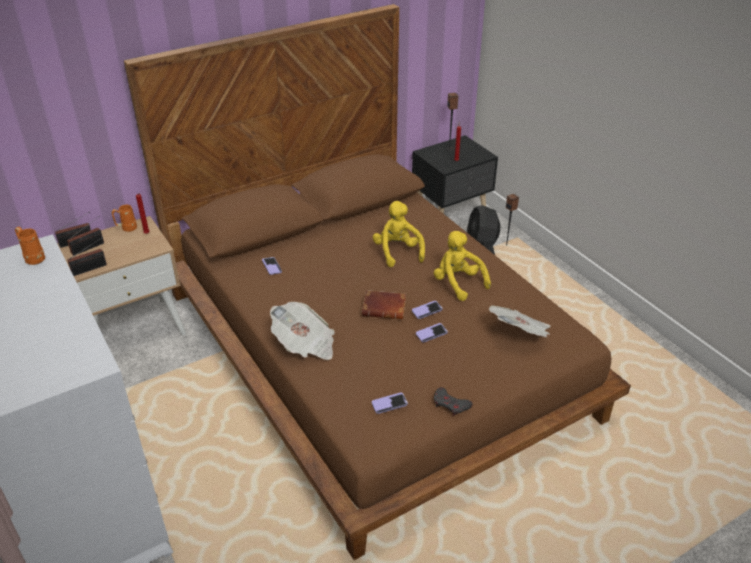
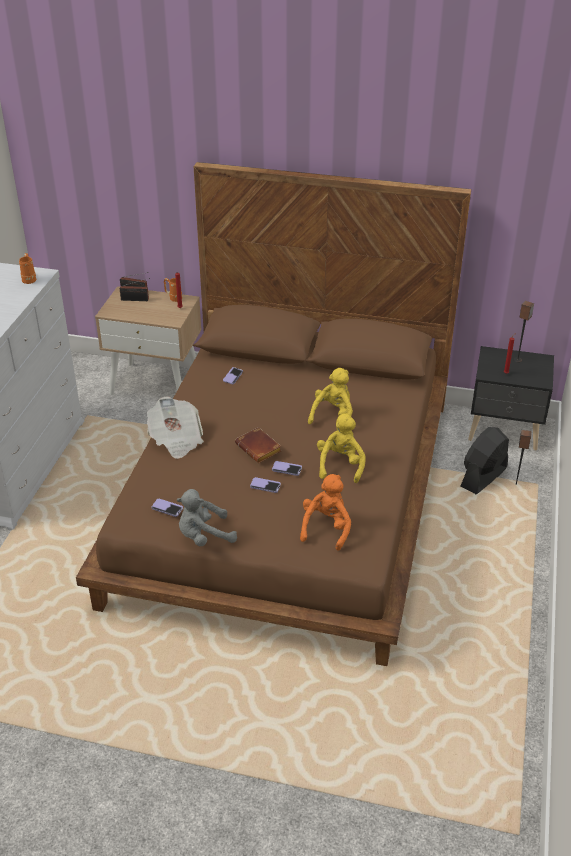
camera: 45 degrees right, 0 degrees up
radio [67,237,107,276] -> none
grey game controller [434,387,473,416] -> grey plush toy [177,489,237,546]
newspaper [489,306,551,338] -> orange plush toy [300,474,351,551]

